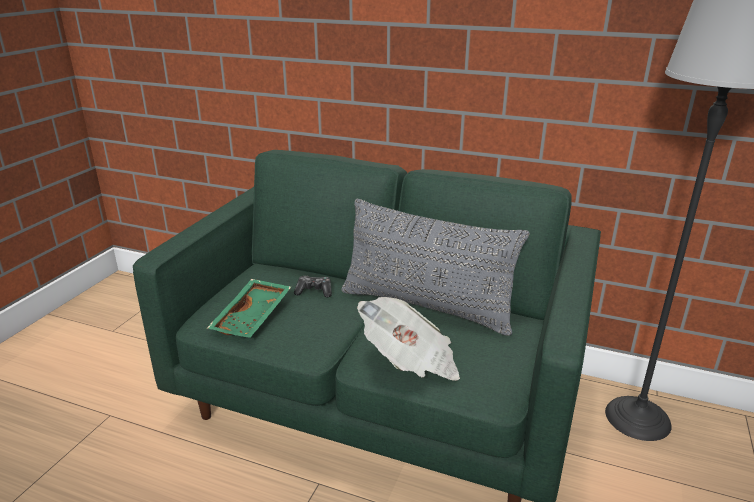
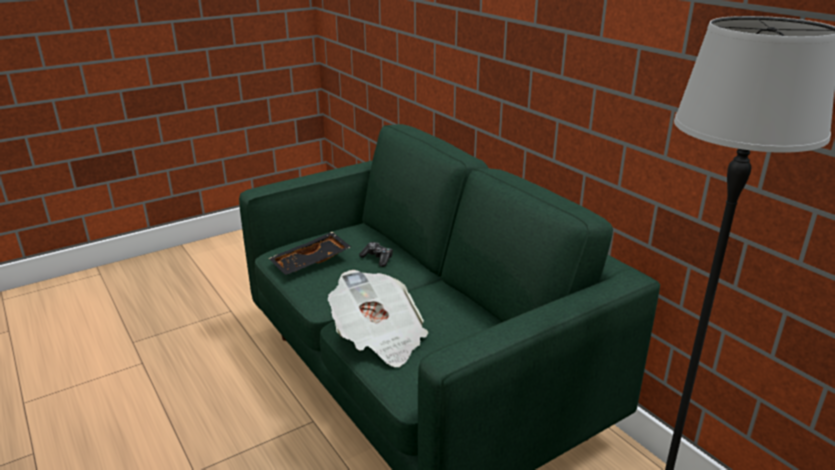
camera: 35 degrees right, 0 degrees up
green tray [207,279,291,338] -> black tray [269,232,351,275]
grey pillow [341,199,530,336] -> none

